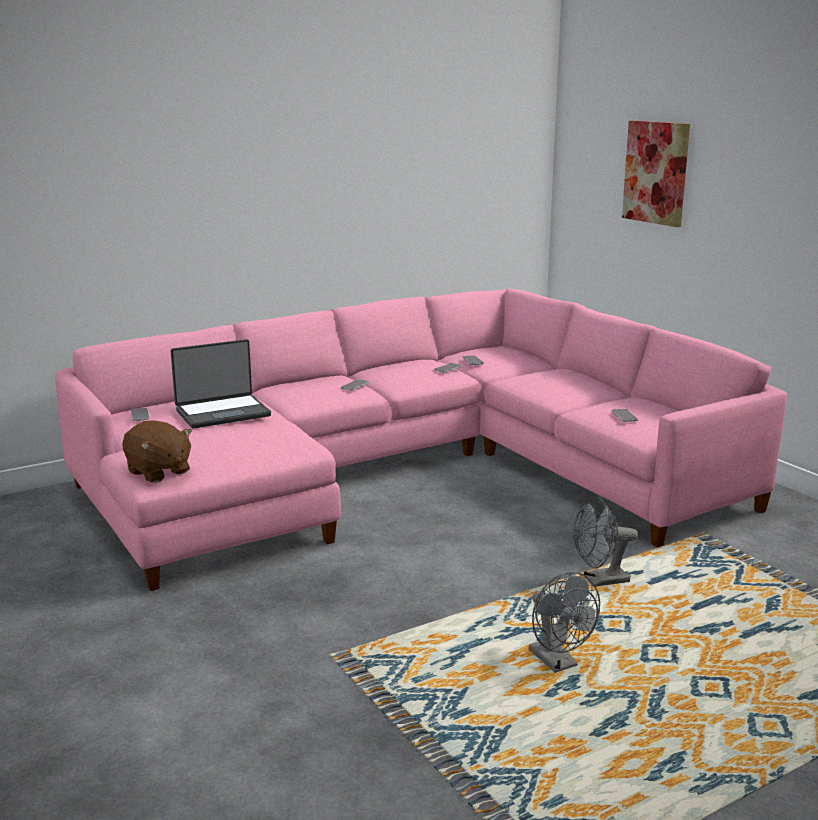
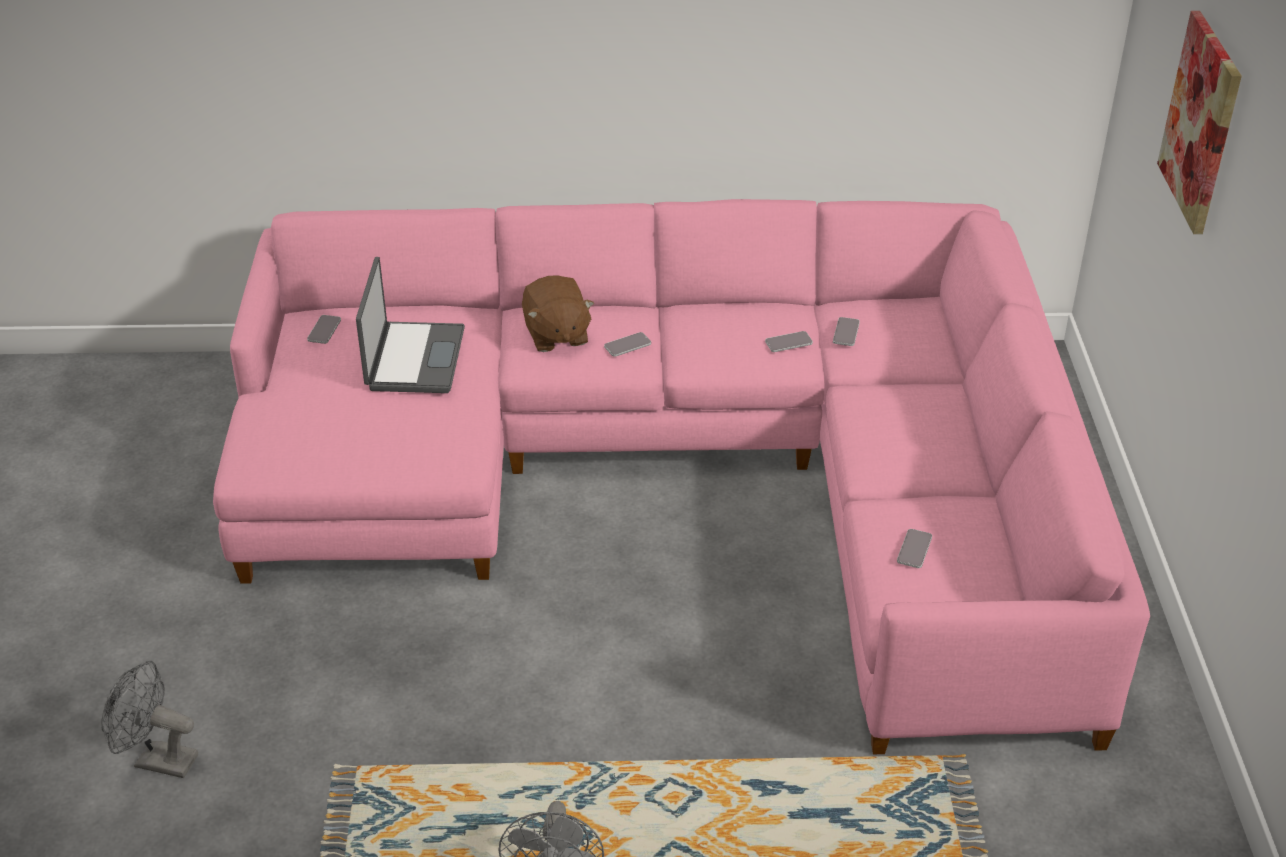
camera: 30 degrees right, 20 degrees up
brown plush toy [122,420,192,483] -> brown plush toy moved to [522,276,594,352]
laptop [171,339,271,429] -> laptop turned 90 degrees counterclockwise [356,257,465,393]
grey fan [574,497,638,587] -> grey fan moved to [101,661,198,778]

